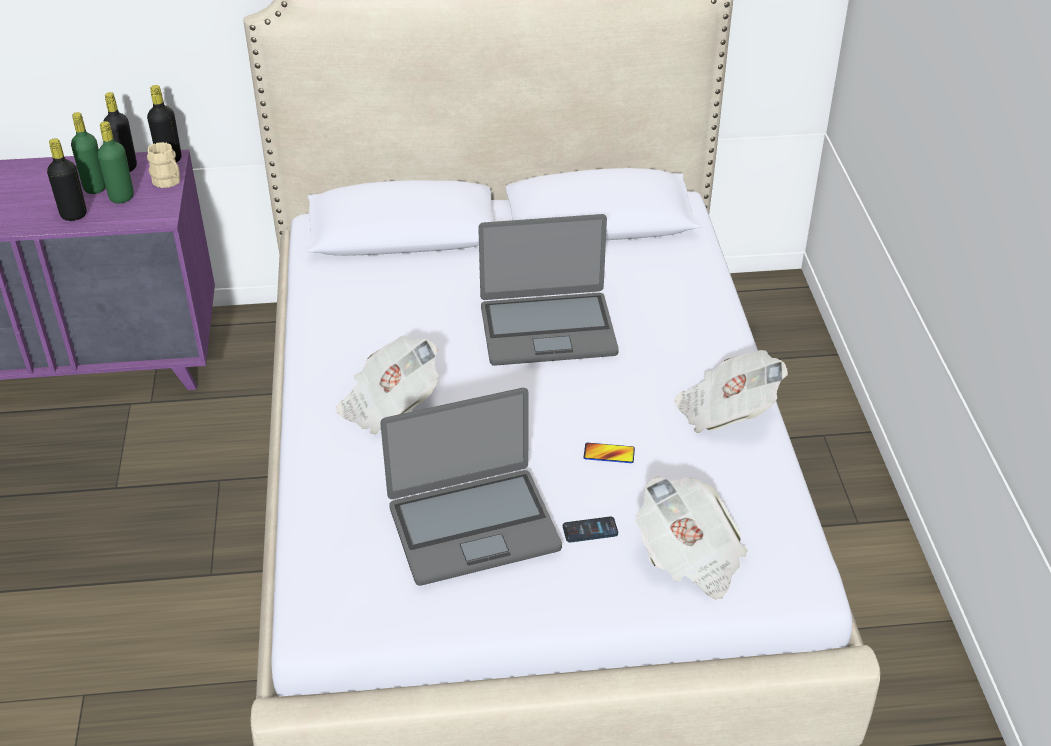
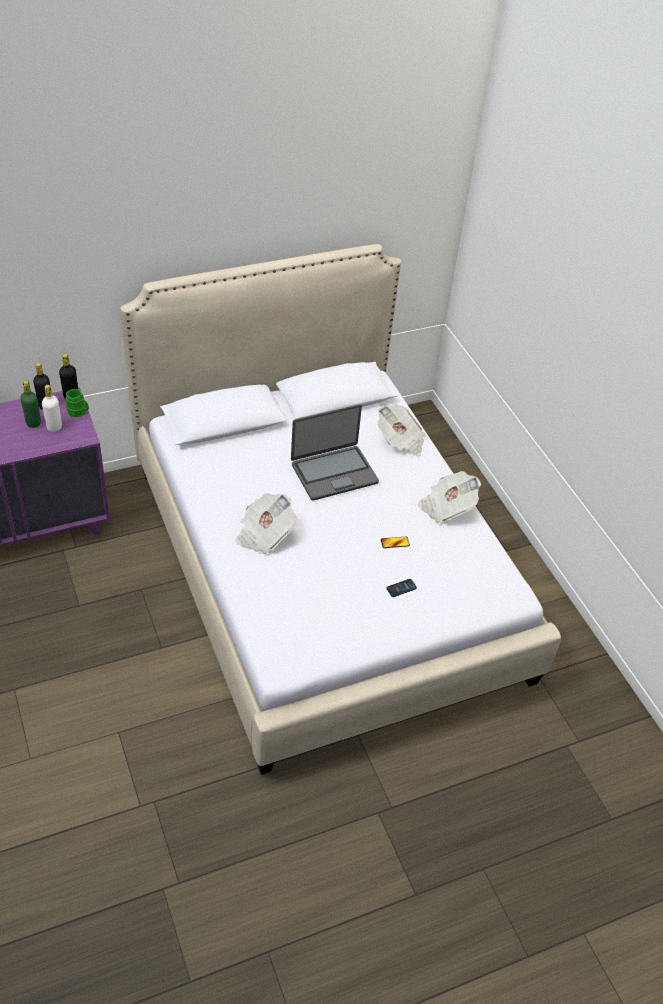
camera: 20 degrees left, 5 degrees up
black bottle [47,138,87,221] -> none
green bottle [98,121,134,203] -> white bottle [42,385,62,432]
beige mug [147,142,180,188] -> green mug [66,389,89,417]
laptop [380,388,562,586] -> none
newspaper [635,476,748,599] -> newspaper moved to [377,404,426,456]

